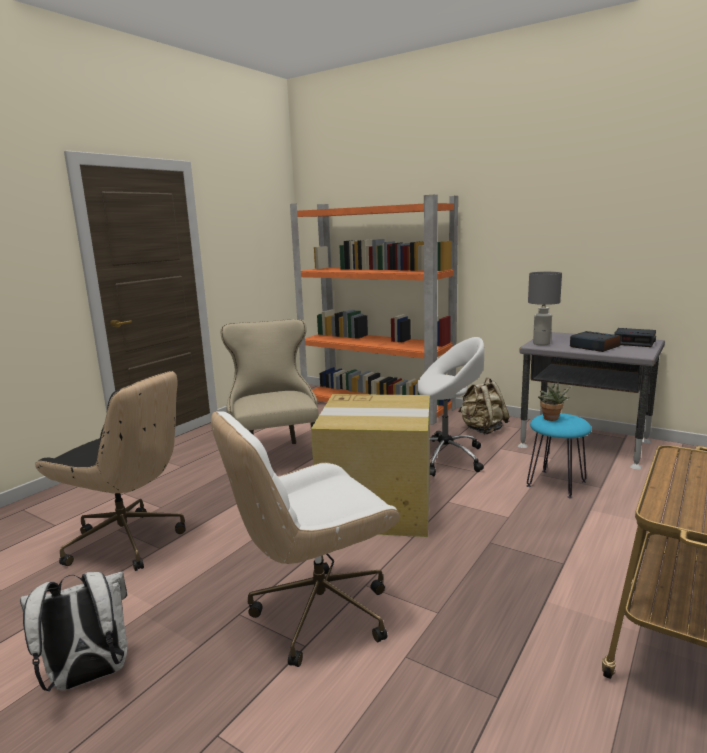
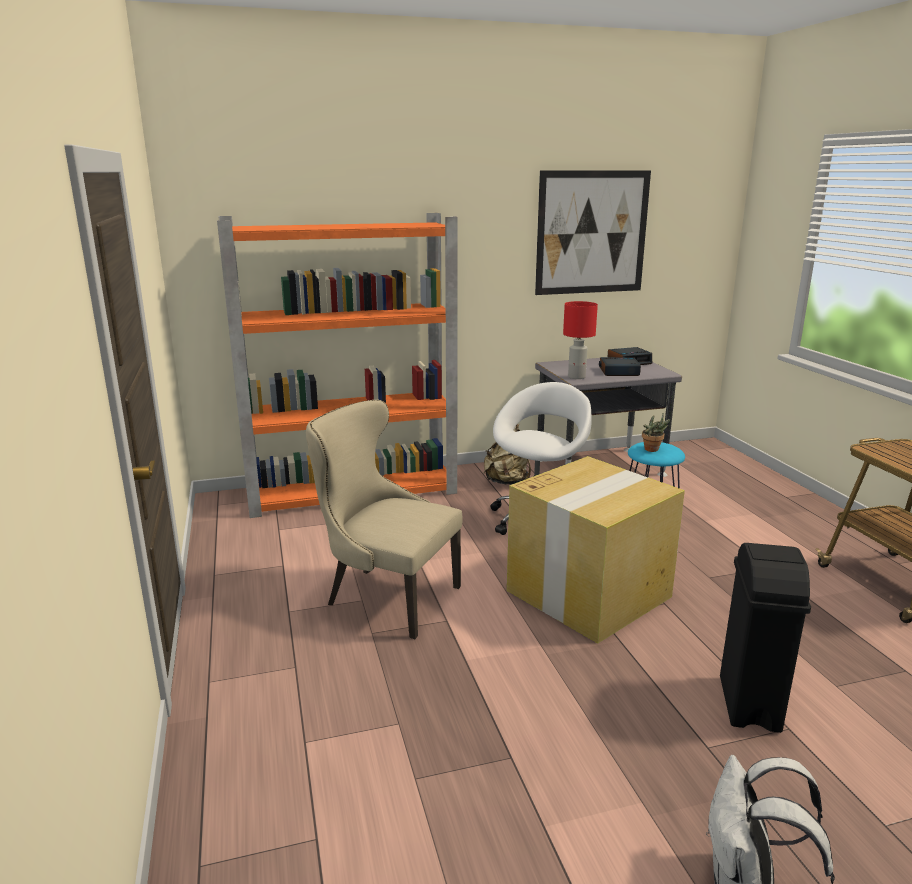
camera: 50 degrees left, 5 degrees up
black office chair [35,371,186,571] -> none
white office chair [211,411,400,667] -> black trash can [720,543,811,733]
grey table lamp [528,272,562,345] -> red table lamp [563,301,598,379]
none -> picture [535,170,651,295]

